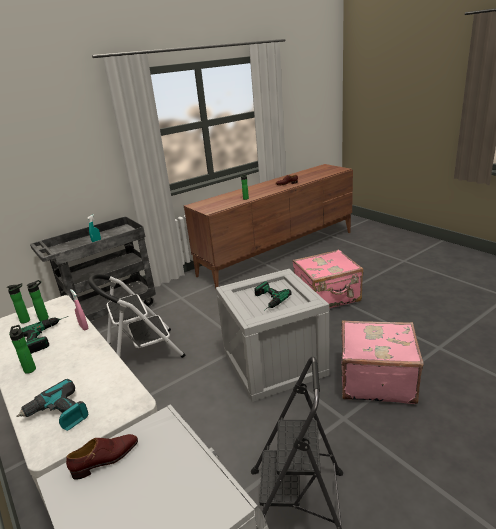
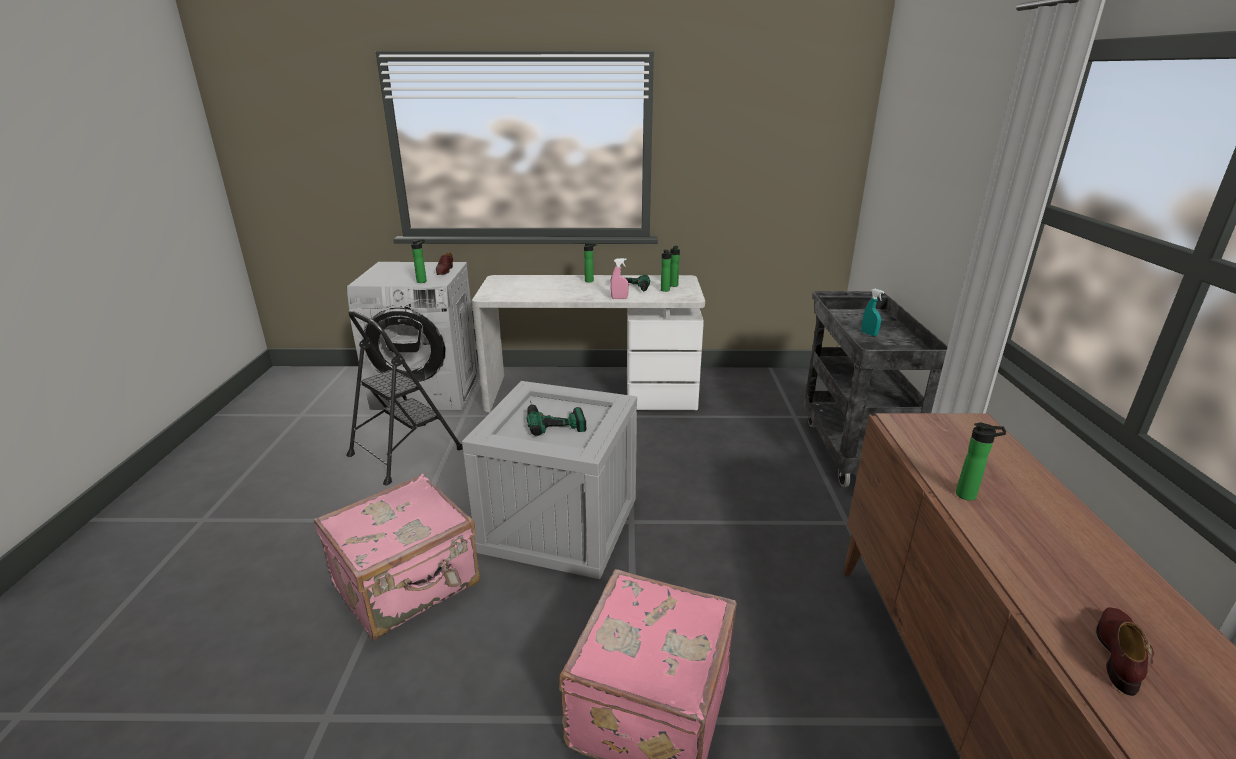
camera: 125 degrees right, 0 degrees up
power drill [17,379,88,431] -> none
step ladder [88,274,185,358] -> none
none -> bottle [411,239,427,283]

